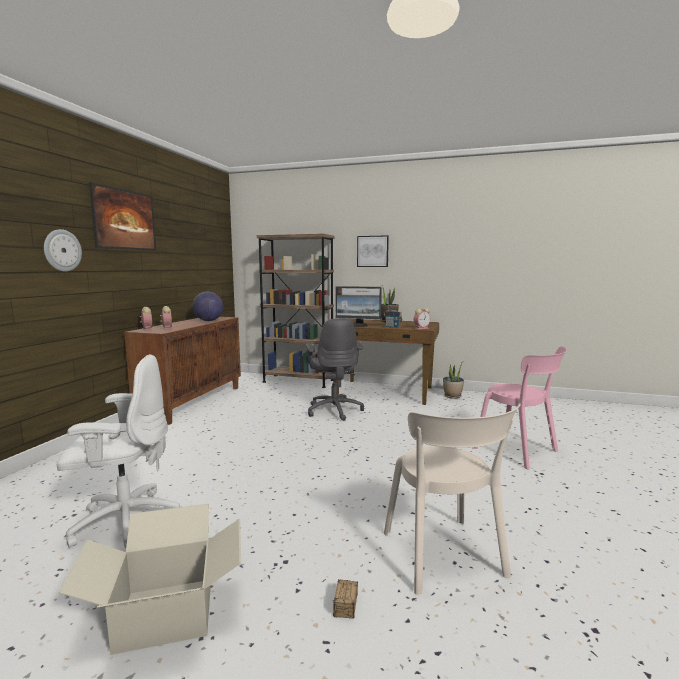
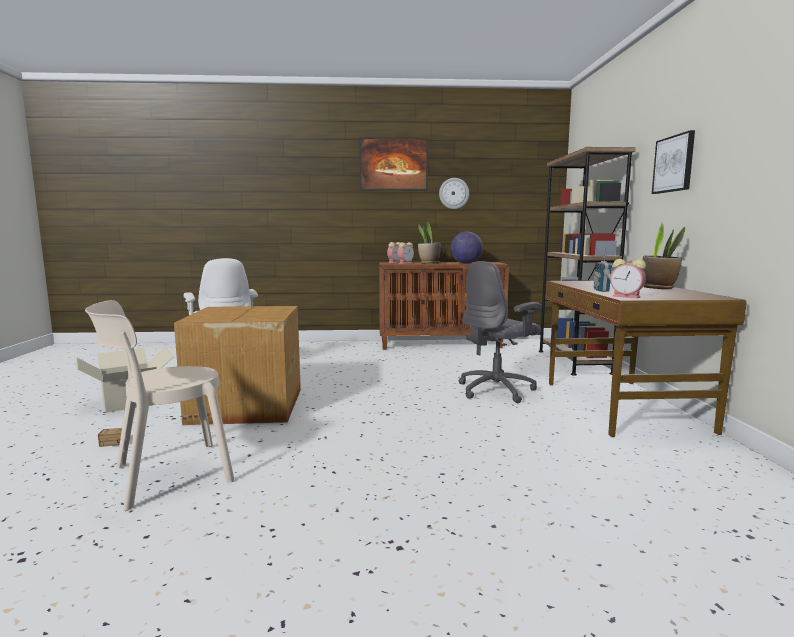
camera: 70 degrees right, 0 degrees up
wall clock [44,229,82,272] -> wall clock moved to [439,178,469,209]
monitor [335,286,382,327] -> none
potted plant [443,363,464,398] -> potted plant moved to [418,220,441,264]
pink chair [473,346,567,469] -> none
none -> cardboard box [174,306,301,425]

